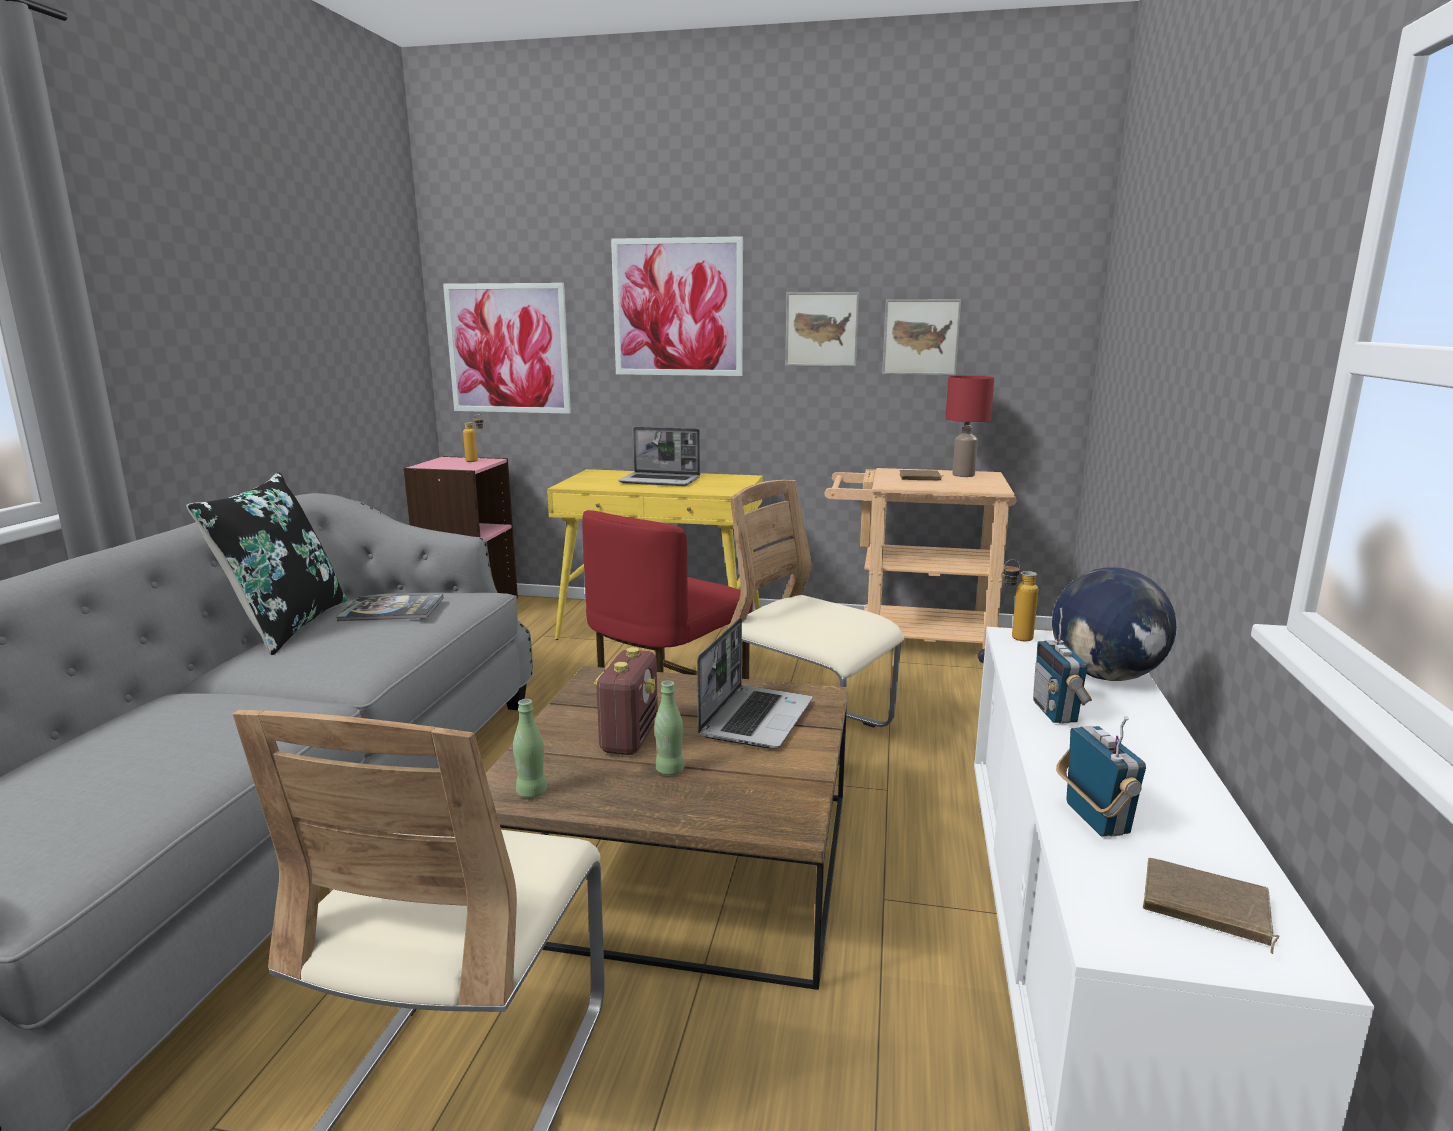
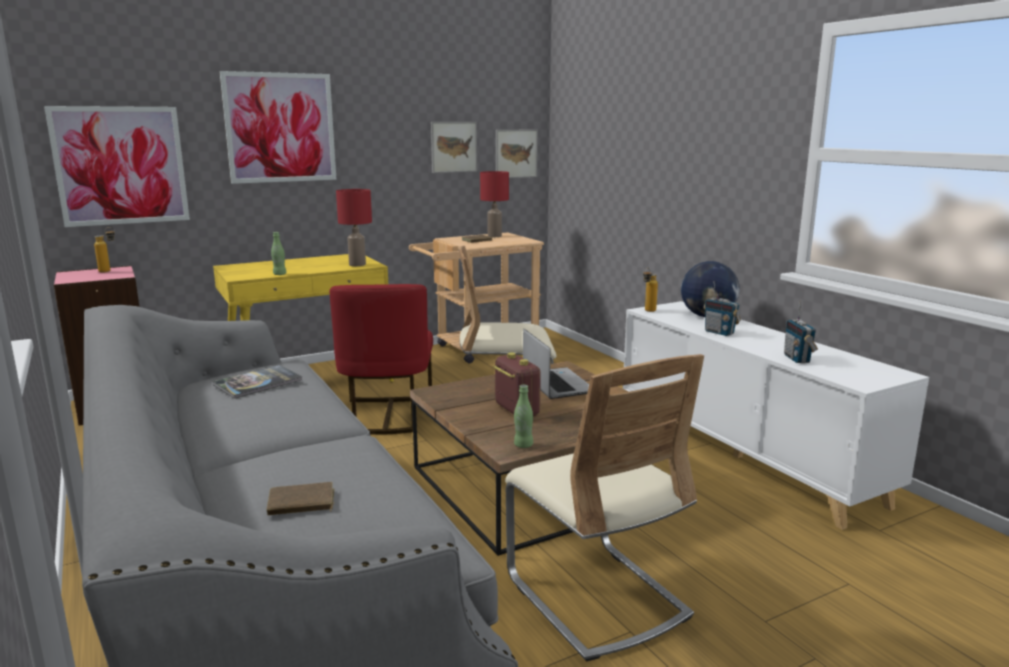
camera: 40 degrees left, 0 degrees up
black pillow [186,472,347,655] -> none
laptop [618,427,700,486] -> none
green bottle [654,681,684,775] -> green bottle moved to [271,232,287,275]
picture [785,292,859,367] -> picture moved to [496,129,538,178]
radio [1056,716,1146,836] -> radio turned 135 degrees counterclockwise [784,301,818,363]
brown book [1143,858,1280,954] -> brown book moved to [267,482,335,515]
none -> red table lamp [336,189,372,266]

